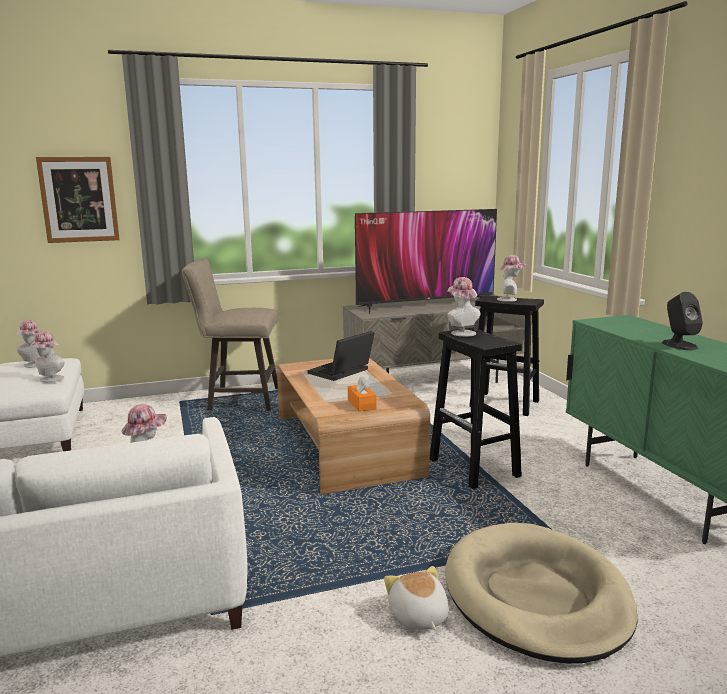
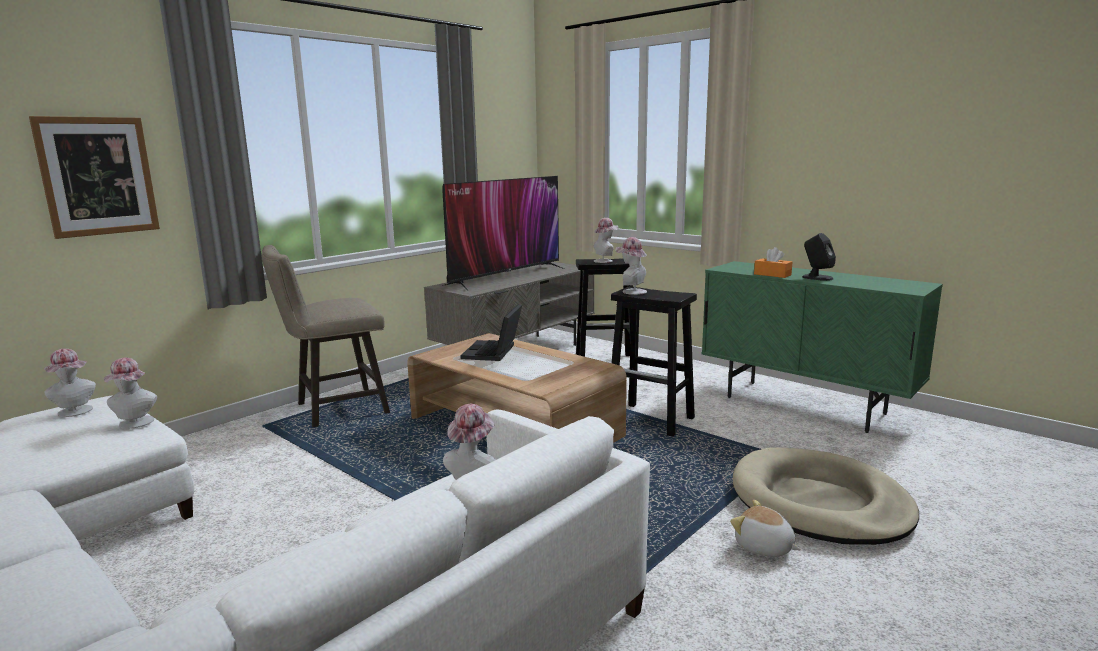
camera: 30 degrees left, 0 degrees up
orange tissue box [348,376,377,412] -> orange tissue box moved to [754,247,792,278]

